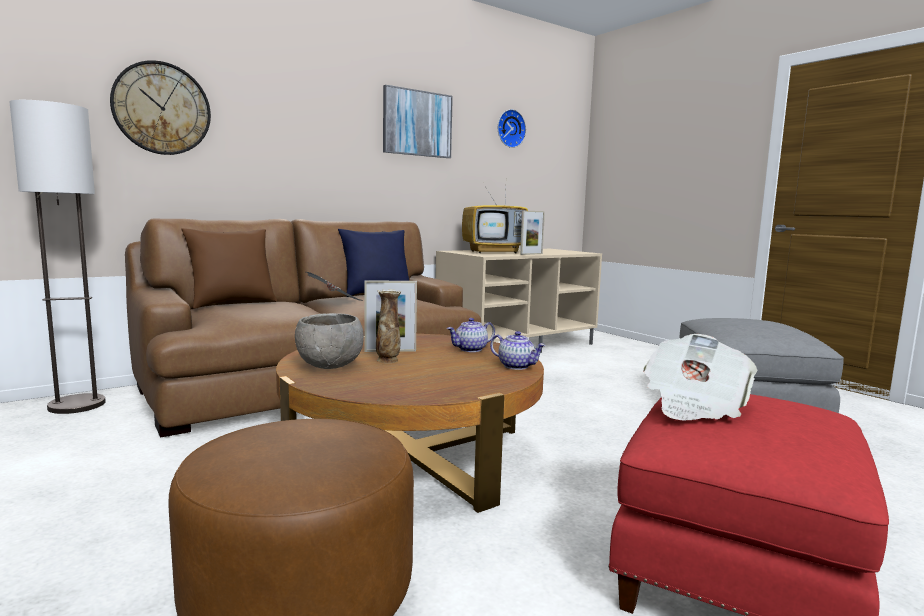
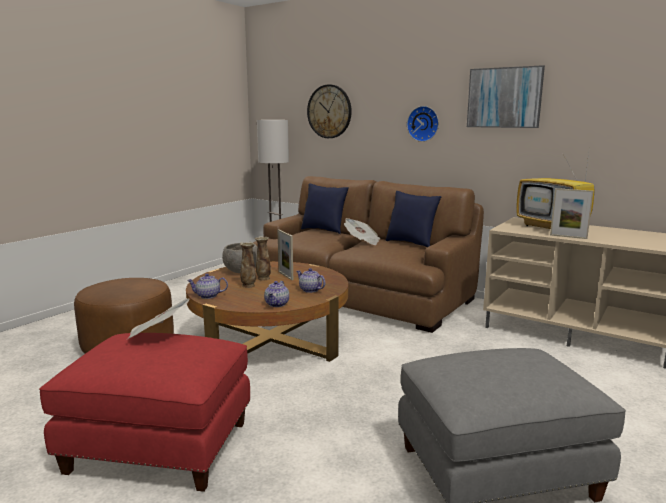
camera: 70 degrees right, 5 degrees up
brown pillow [181,228,277,309] -> blue pillow [301,183,349,234]
wall clock [498,109,526,148] -> wall clock moved to [407,106,439,142]
none -> teapot [187,274,228,299]
none -> vase [240,242,256,288]

